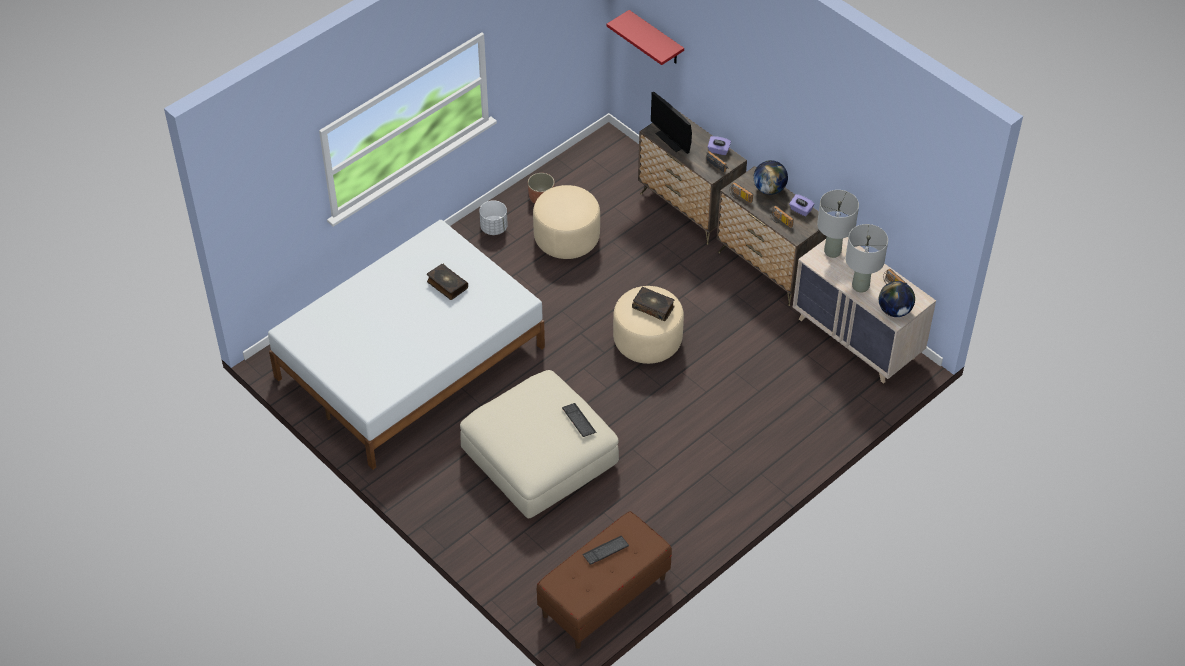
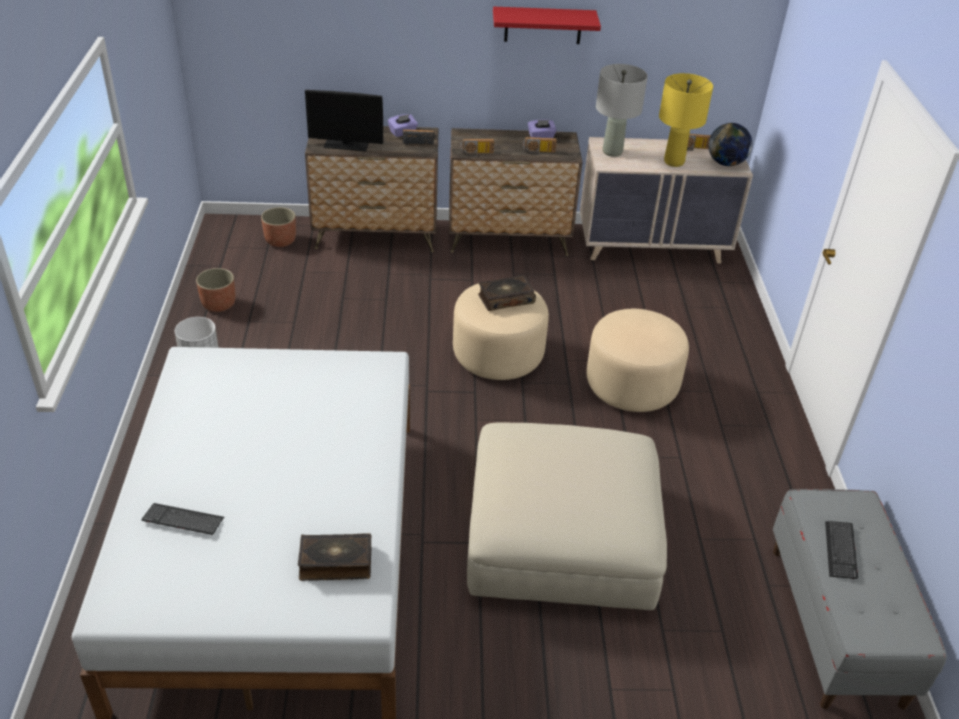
camera: 50 degrees left, 10 degrees down
book [427,264,468,300] -> book moved to [298,533,371,581]
beige ottoman [533,185,600,259] -> beige ottoman moved to [587,309,689,412]
brown bench [537,511,672,649] -> grey bench [773,489,947,710]
keyboard [562,403,596,437] -> keyboard moved to [142,503,224,535]
red shelf [607,10,684,65] -> red shelf moved to [493,7,601,44]
globe [754,160,788,195] -> none
grey table lamp [845,224,888,293] -> yellow table lamp [659,73,713,167]
none -> planter [261,207,296,247]

